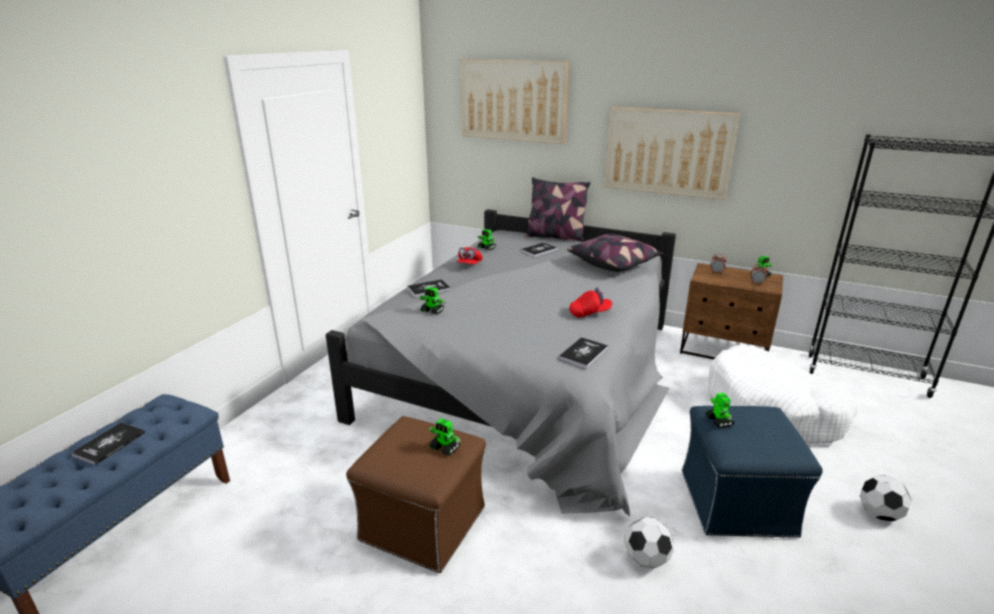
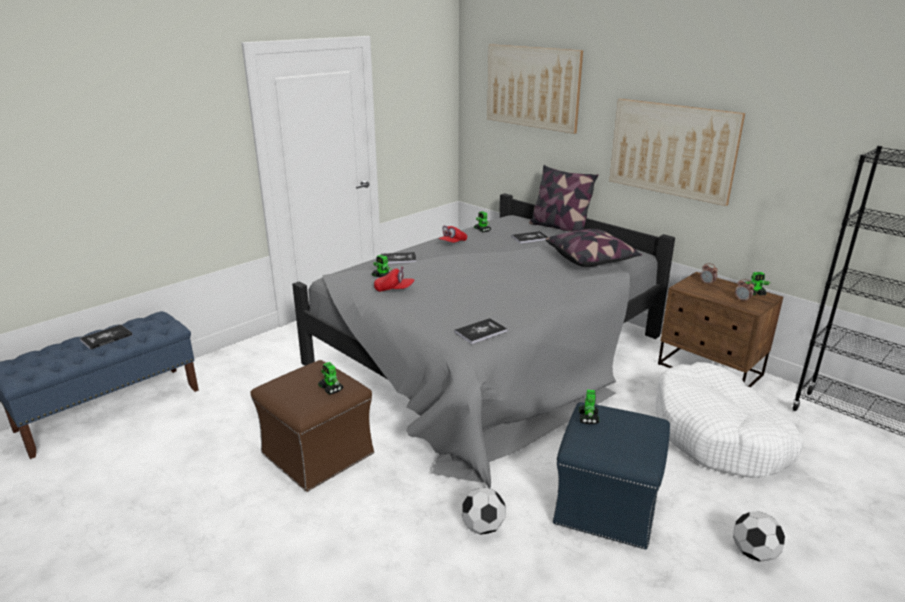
camera: 20 degrees right, 0 degrees up
red cap [569,287,612,318] -> red cap moved to [374,266,414,292]

